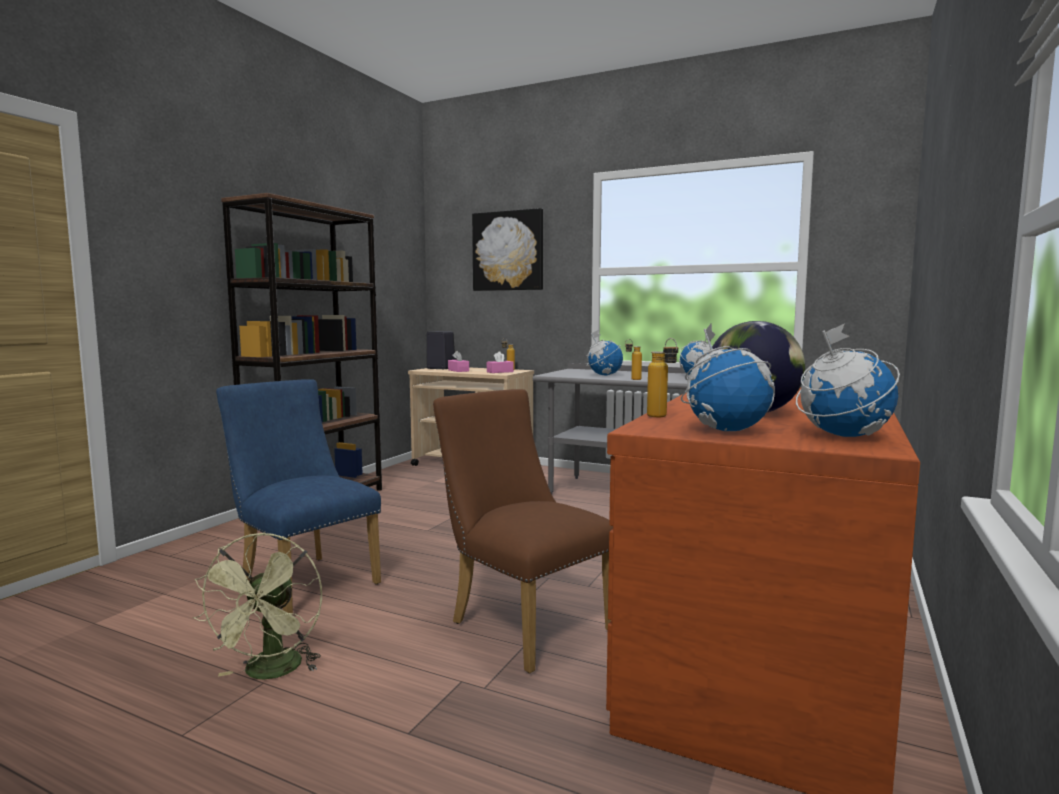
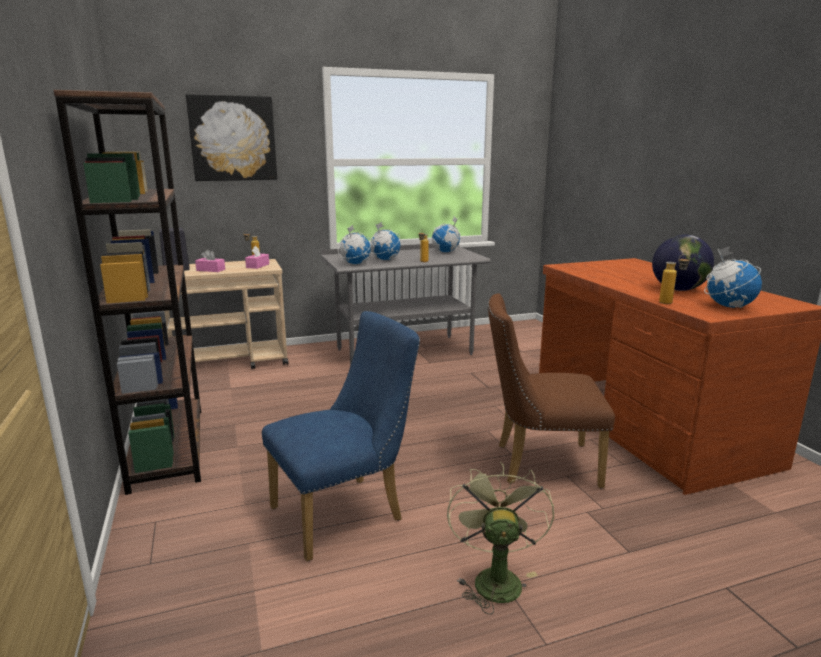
camera: 45 degrees left, 10 degrees up
green fan [193,532,322,679] -> green fan turned 135 degrees counterclockwise [447,462,554,614]
blue chair [216,379,381,615] -> blue chair turned 150 degrees clockwise [262,311,420,561]
globe [796,323,900,437] -> globe moved to [338,225,371,264]

